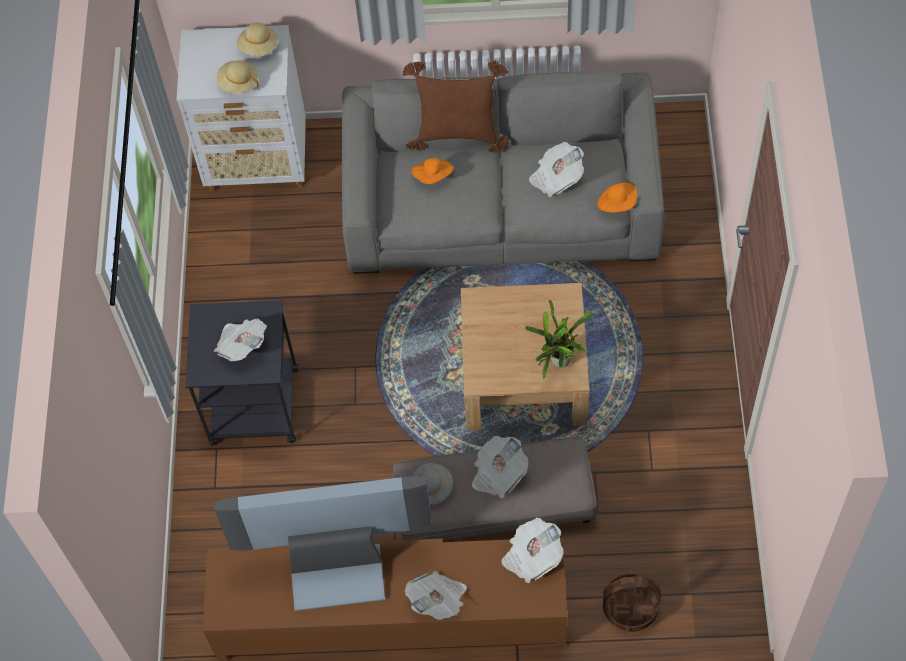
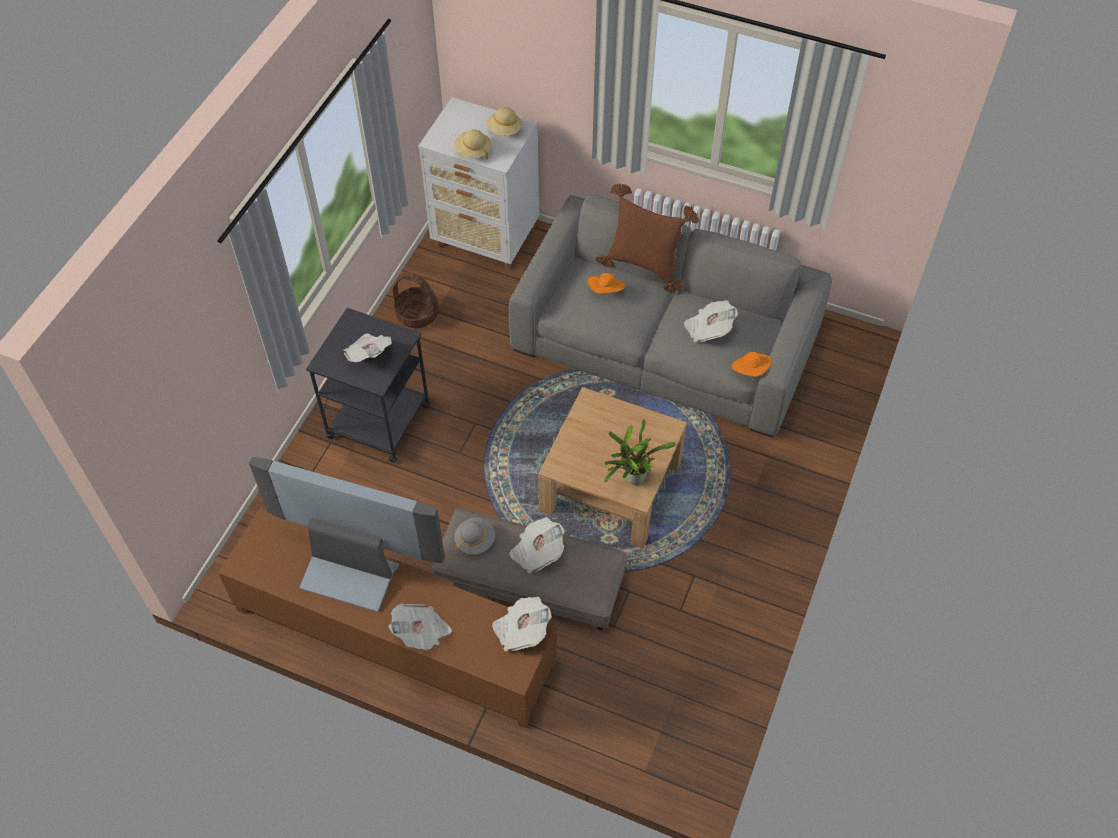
camera: 20 degrees right, 5 degrees down
basket [603,574,661,632] -> basket moved to [393,272,439,328]

